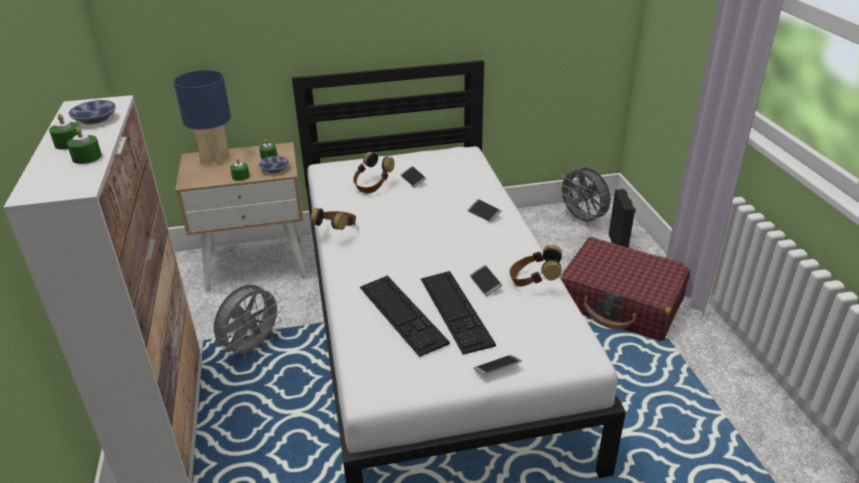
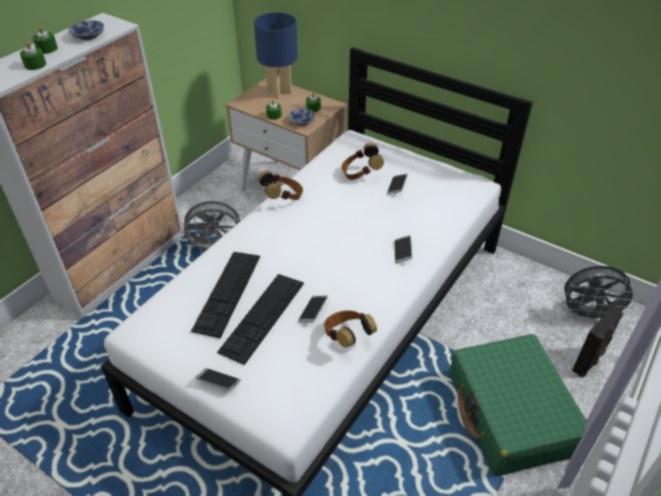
camera: 45 degrees right, 10 degrees up
grey fan [557,167,611,226] -> grey fan turned 90 degrees counterclockwise [561,266,638,323]
red suitcase [560,237,690,341] -> green suitcase [450,334,587,476]

